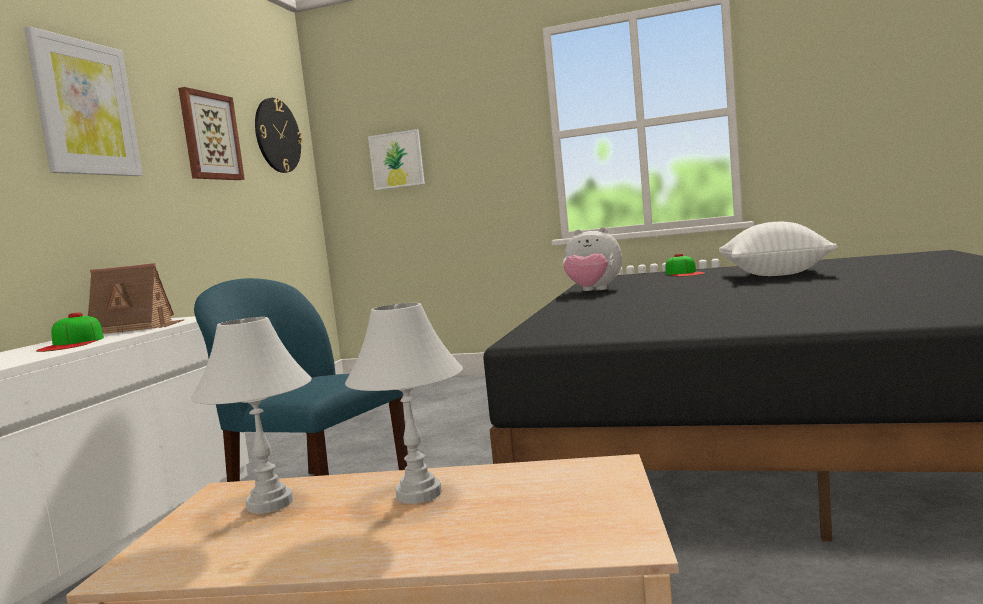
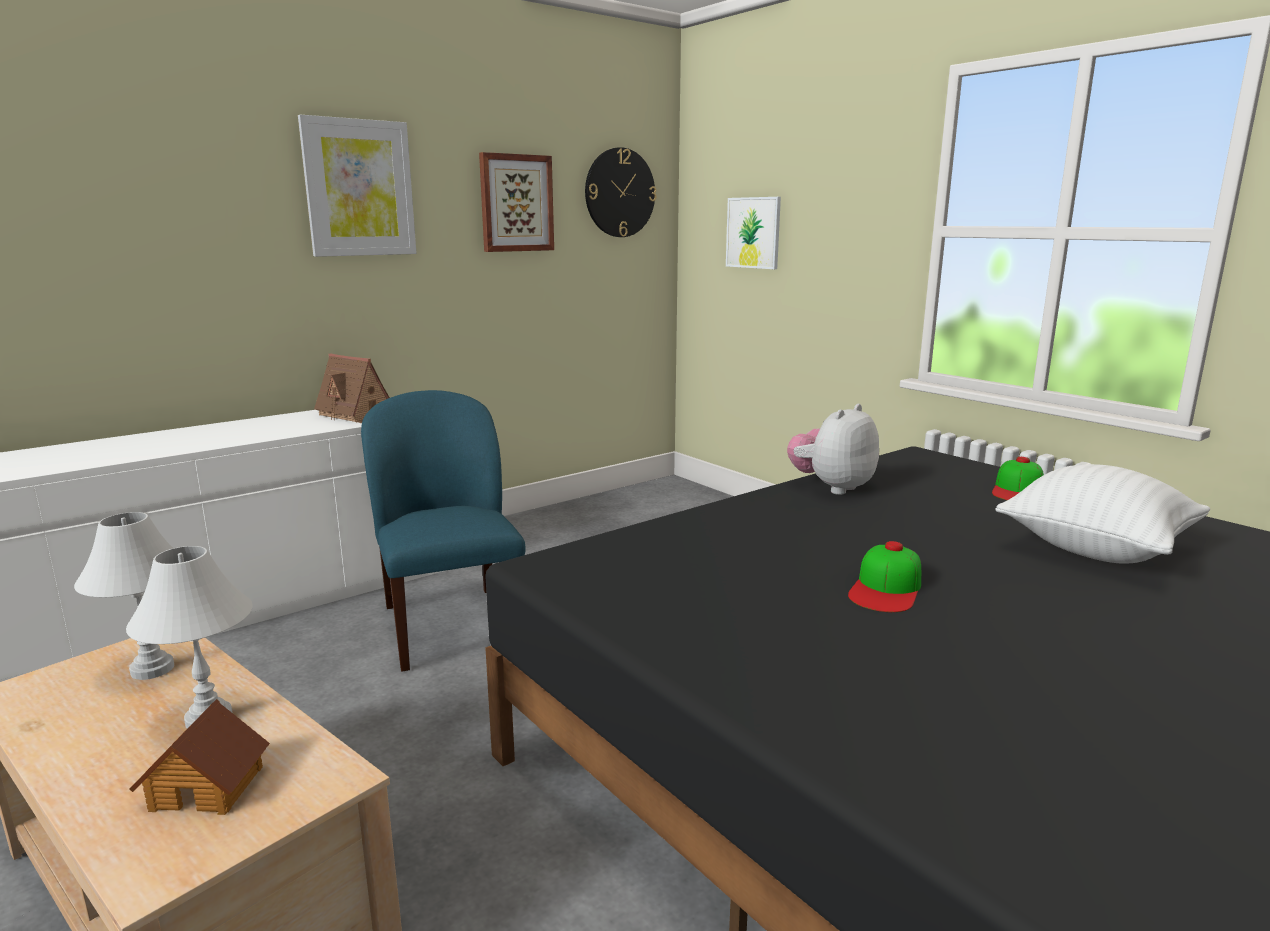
camera: 35 degrees right, 10 degrees up
cap [36,313,104,352] -> cap moved to [848,541,921,612]
plush toy [563,227,622,291] -> plush toy turned 75 degrees clockwise [787,404,879,495]
none -> toy house [129,699,270,815]

